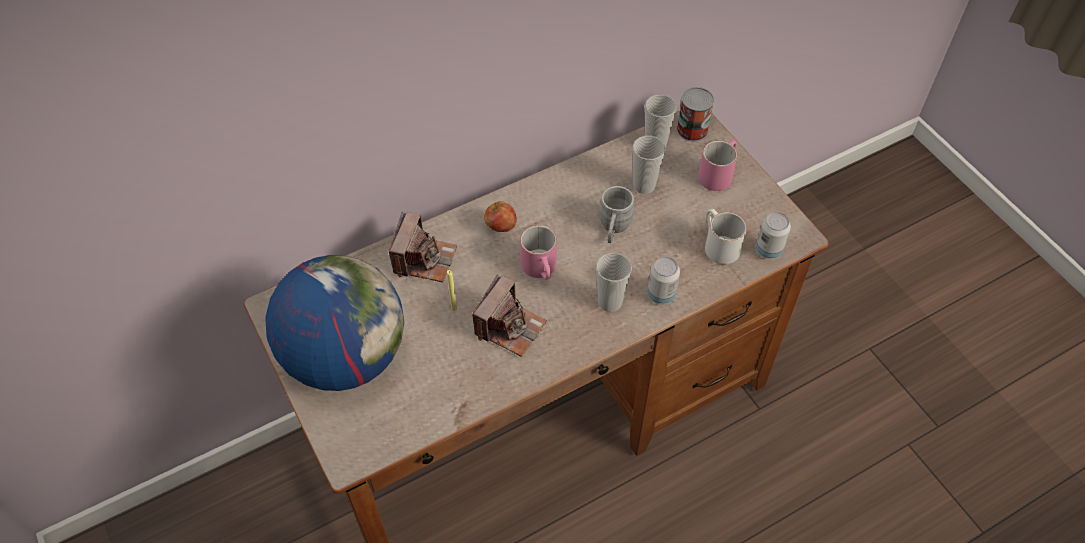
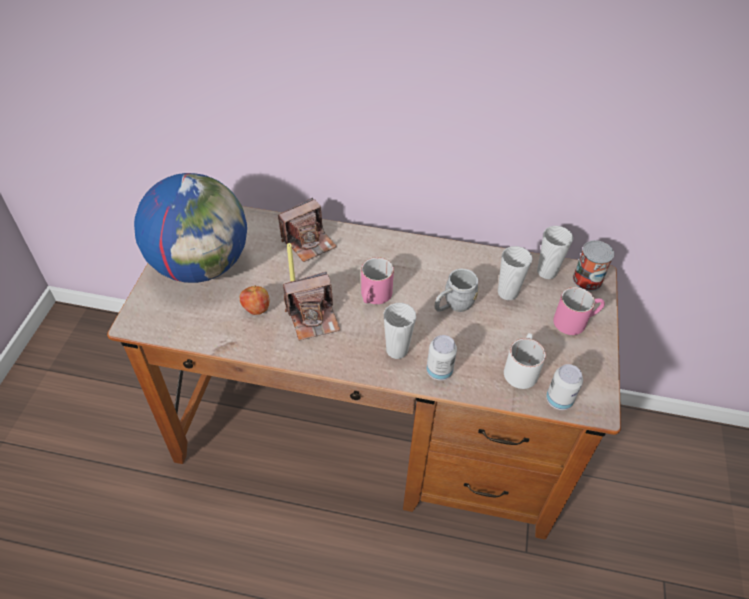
camera: 40 degrees right, 5 degrees down
apple [484,201,517,232] -> apple moved to [240,285,269,315]

